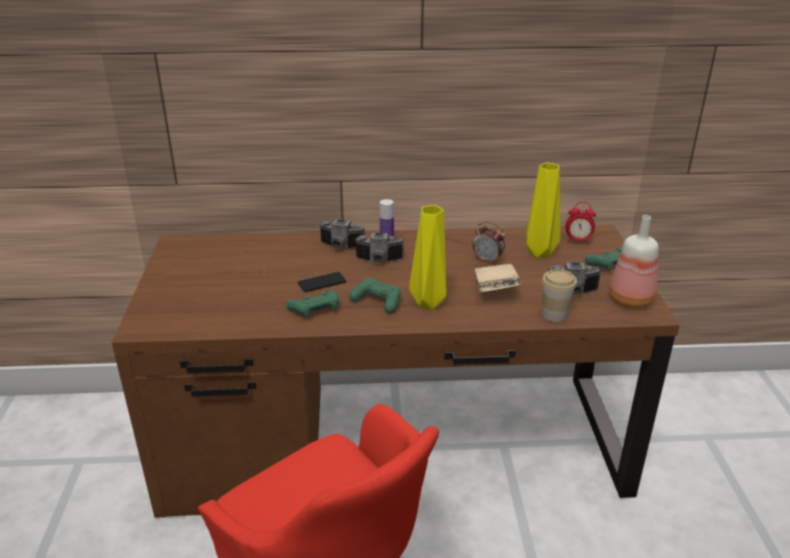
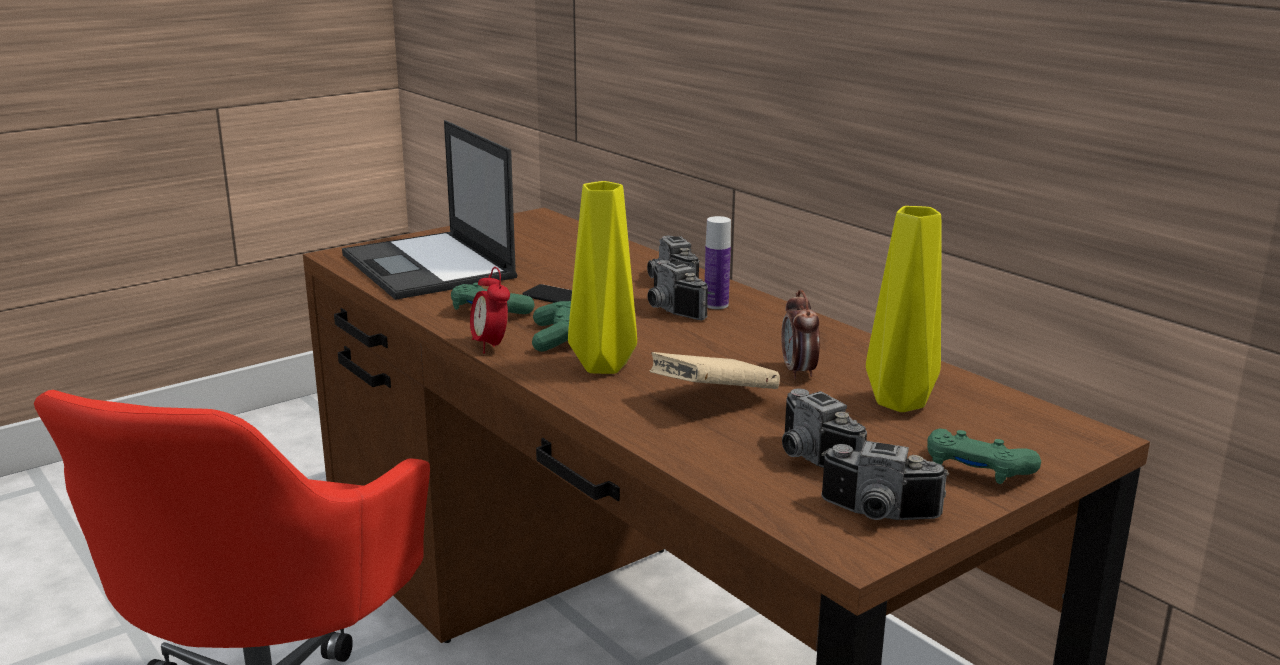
camera: 55 degrees right, 10 degrees down
cup [542,269,577,322] -> none
alarm clock [565,202,596,245] -> alarm clock moved to [470,267,510,354]
bottle [609,215,659,308] -> camera [821,441,949,520]
none -> laptop [342,120,517,300]

